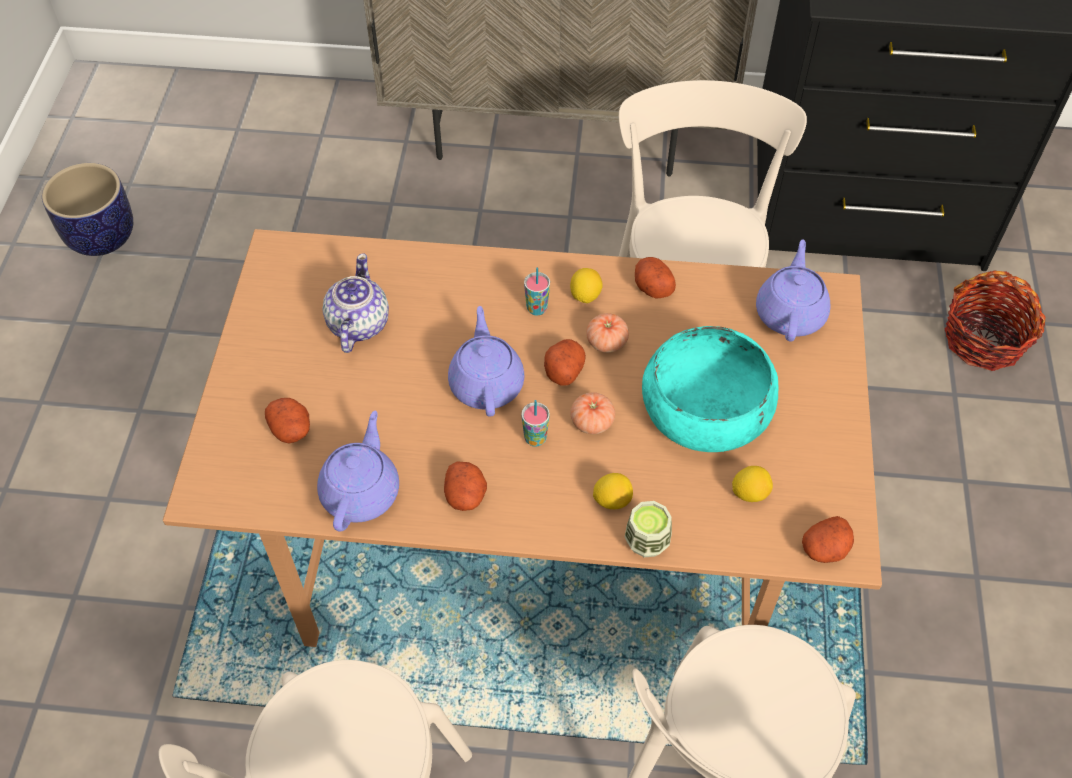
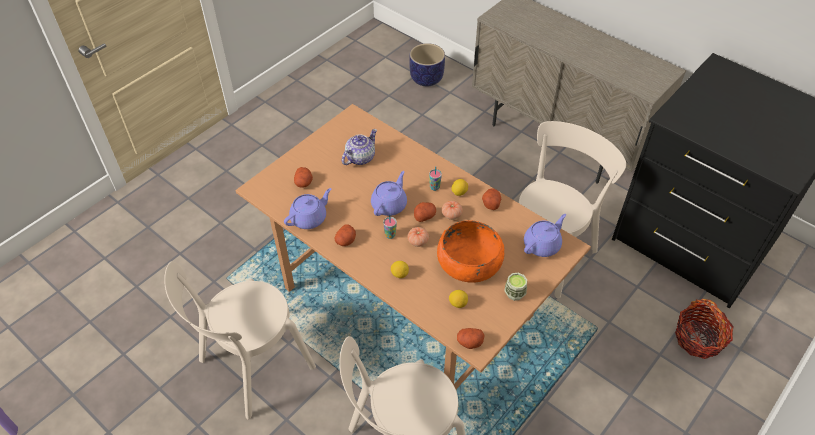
camera: 35 degrees right, 5 degrees down
planter [42,163,133,256] -> planter moved to [409,43,445,86]
cup [625,501,672,557] -> cup moved to [504,273,527,301]
turquoise bowl [642,326,778,452] -> orange bowl [437,220,504,283]

